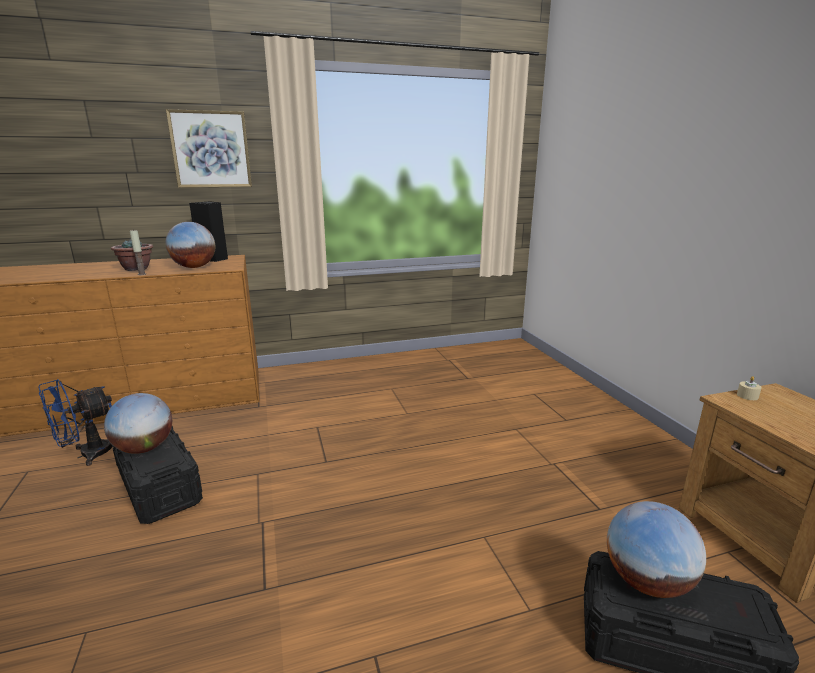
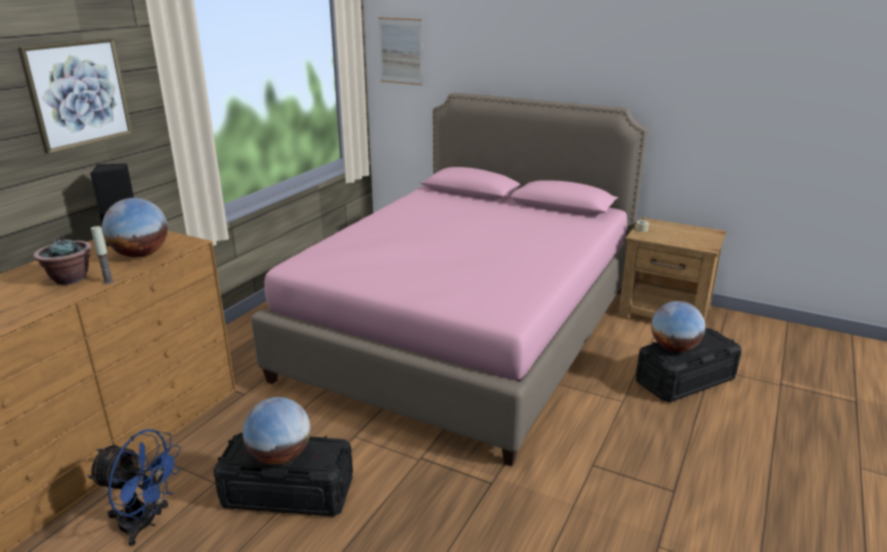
camera: 45 degrees left, 5 degrees up
blue fan [38,379,112,466] -> blue fan turned 75 degrees counterclockwise [88,429,181,546]
none -> pink bed [251,93,648,466]
none -> picture [378,17,423,85]

